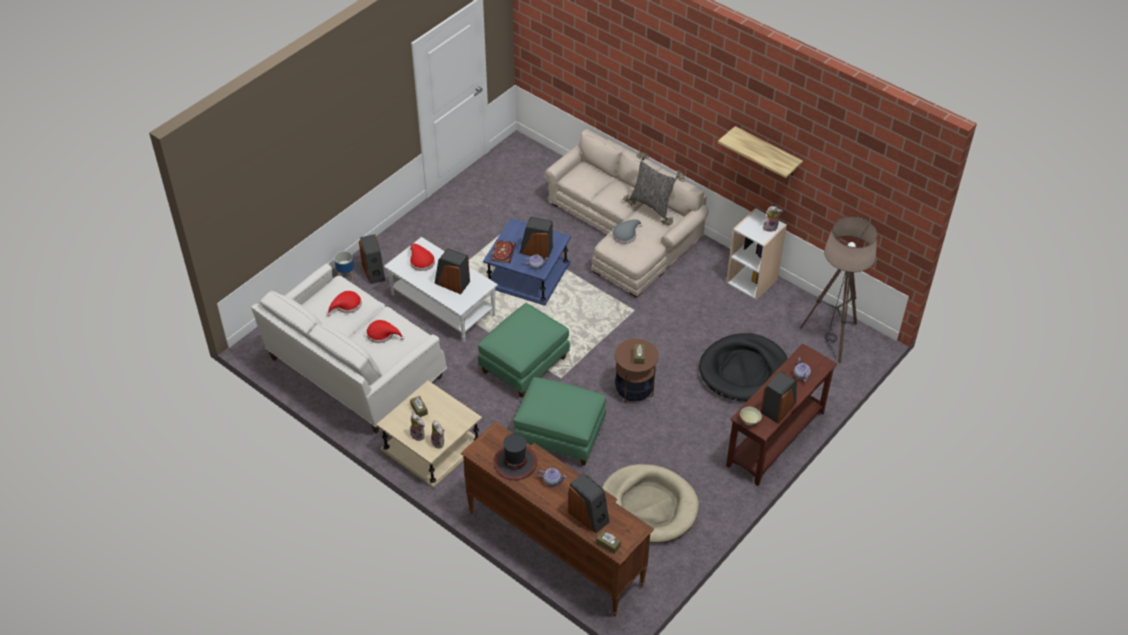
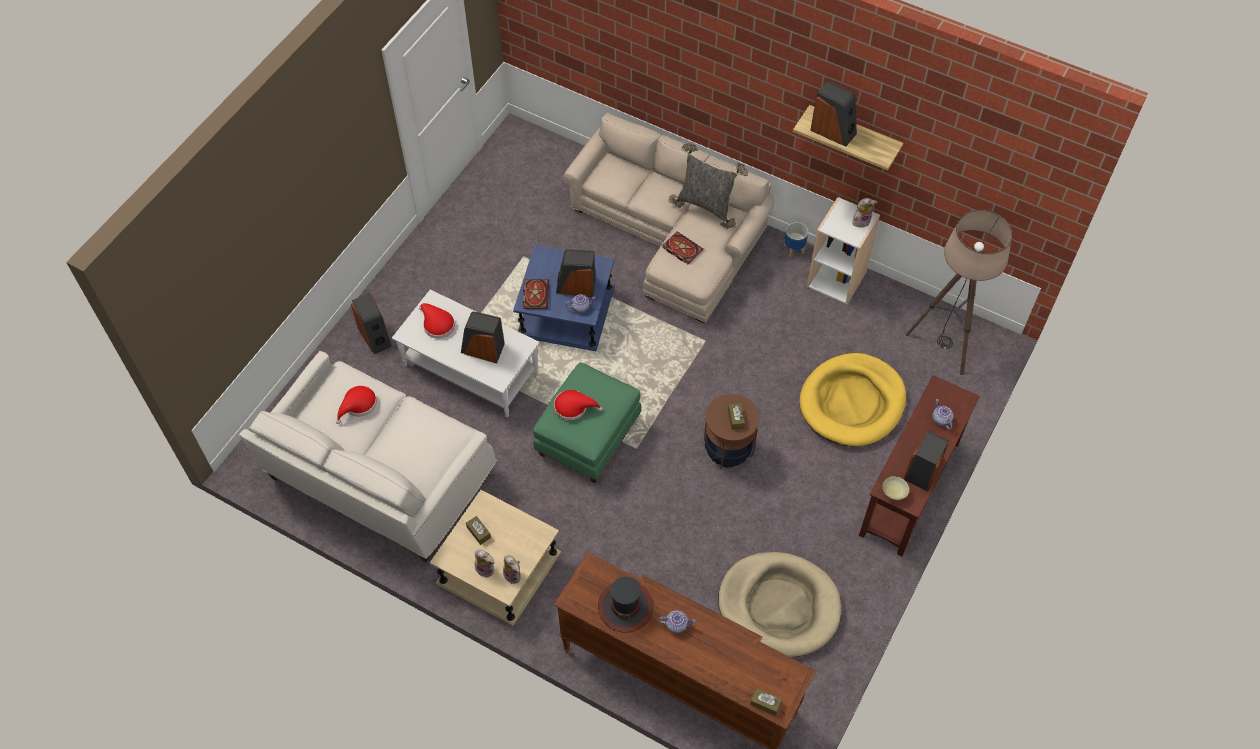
camera: 10 degrees left, 10 degrees up
planter [334,251,354,279] -> planter moved to [784,222,808,257]
red hat [366,320,404,343] -> red hat moved to [554,390,603,421]
green ottoman [514,377,606,465] -> none
speaker [568,473,609,533] -> speaker moved to [810,80,857,146]
grey hat [612,219,643,244] -> book [662,231,703,264]
black dog bed [699,333,788,402] -> yellow dog bed [799,353,906,447]

